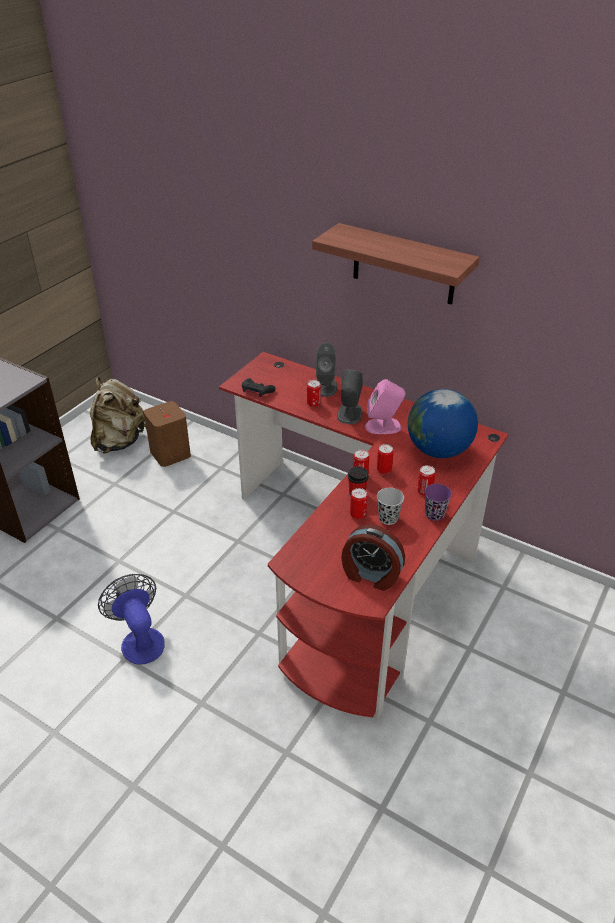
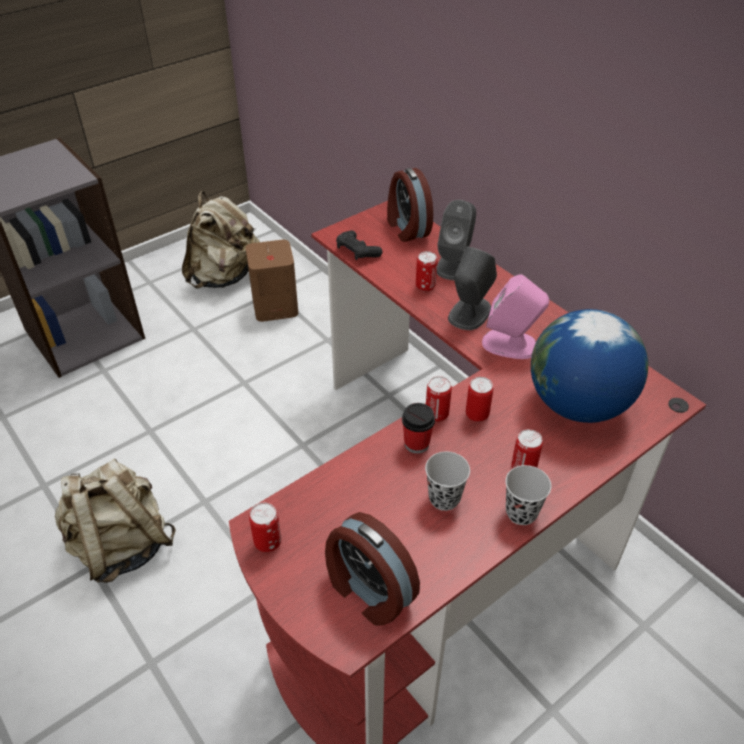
camera: 20 degrees right, 5 degrees up
fan [98,574,165,665] -> beige backpack [55,459,176,583]
shelf [312,223,480,305] -> none
can [350,488,368,520] -> can moved to [249,503,281,552]
purple cup [424,484,452,521] -> black cup [505,465,551,525]
none -> alarm clock [387,168,433,242]

